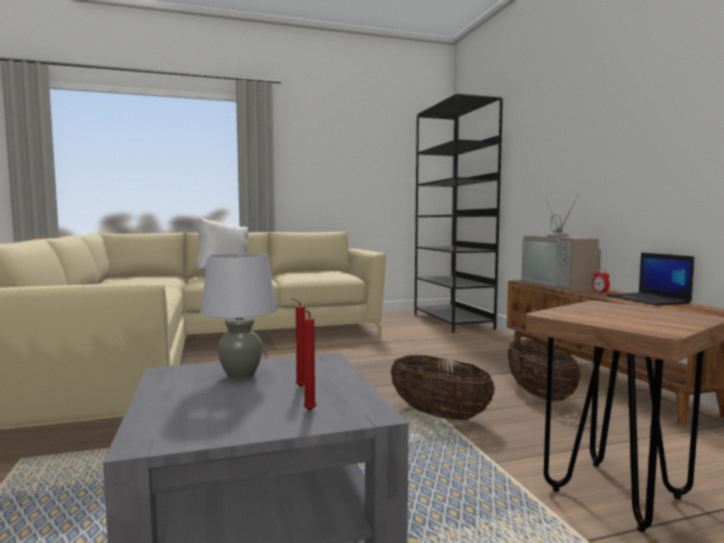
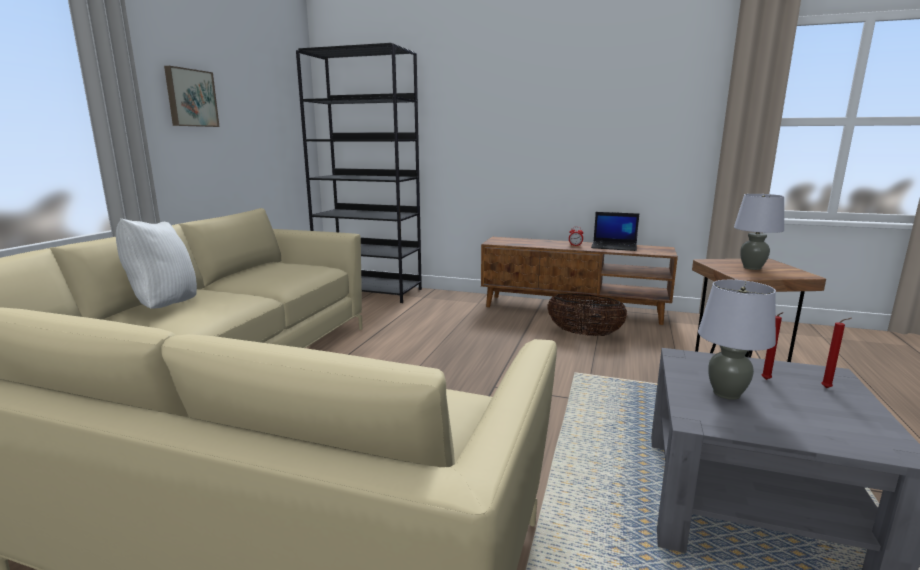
camera: 55 degrees left, 10 degrees up
basket [391,355,495,420] -> none
television [521,194,601,292] -> none
none -> picture [164,66,220,127]
none -> grey table lamp [734,194,784,270]

